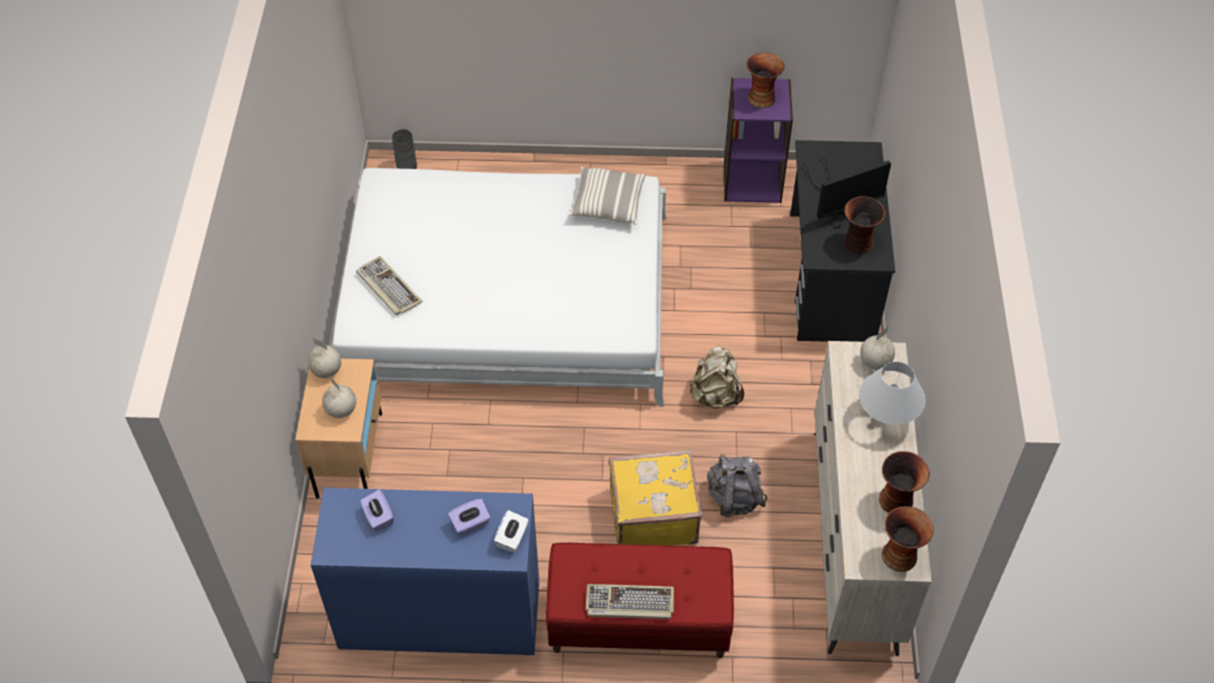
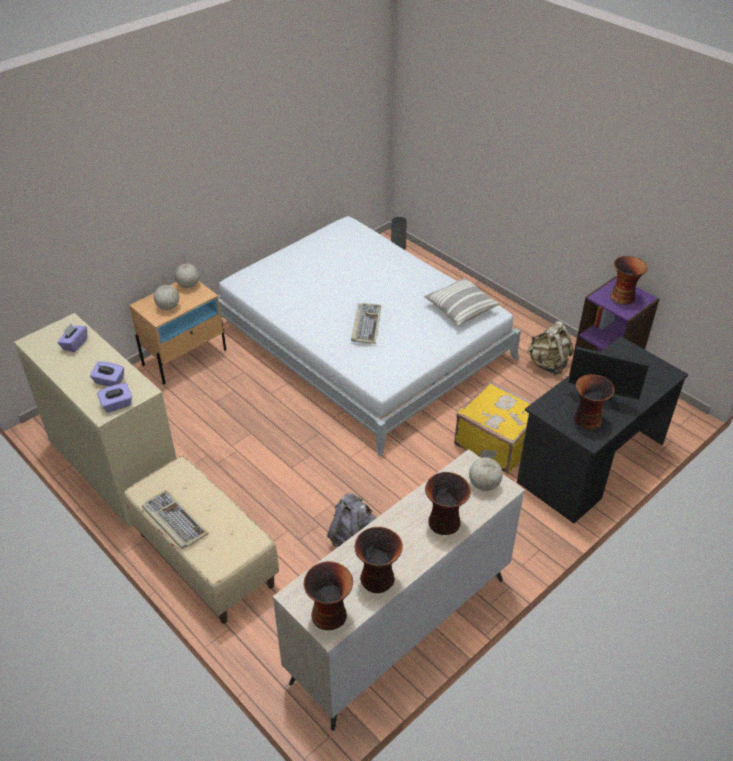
camera: 45 degrees right, 10 degrees down
blue dresser [311,488,539,655] -> beige dresser [14,313,177,527]
keyboard [356,256,423,315] -> keyboard moved to [351,303,381,344]
white tissue box [494,510,528,552] -> purple tissue box [97,383,132,412]
red bench [546,543,734,658] -> beige bench [124,456,279,624]
yellow suitcase [609,450,702,546] -> yellow suitcase moved to [454,381,533,474]
beige backpack [689,346,744,409] -> beige backpack moved to [527,321,574,375]
white table lamp [859,361,925,425] -> vase [425,472,471,535]

